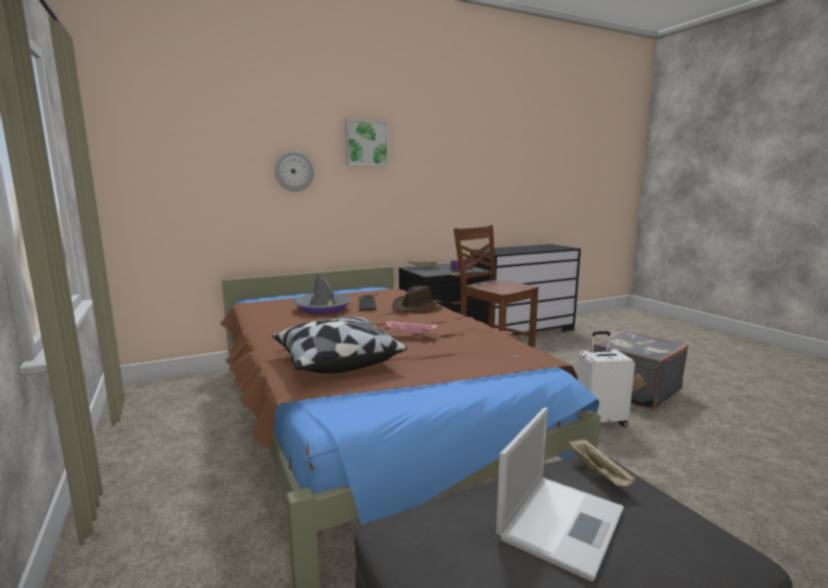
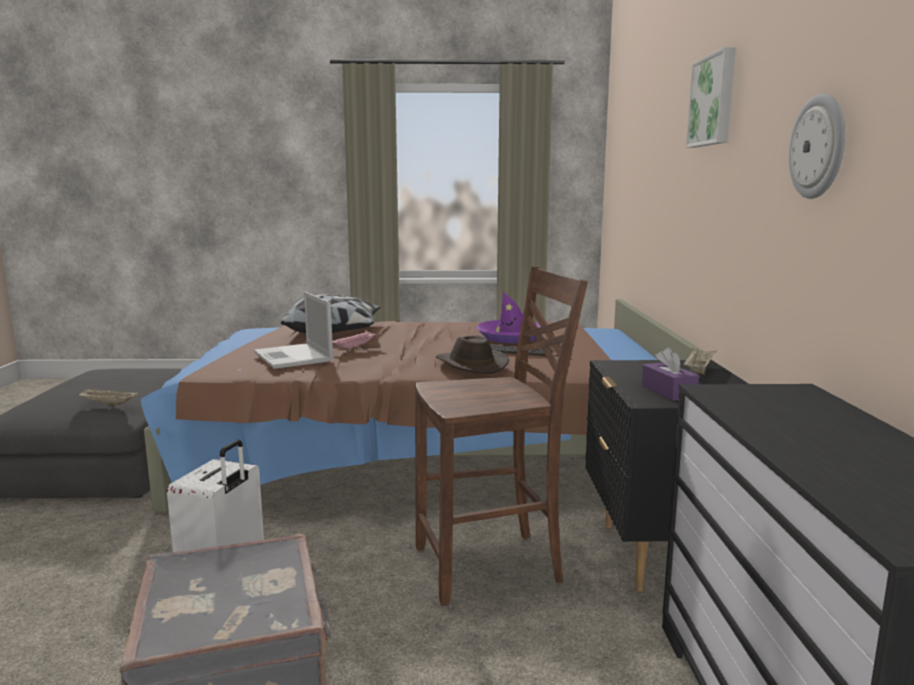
camera: 115 degrees right, 0 degrees up
wall clock [275,151,314,192] -> wall clock moved to [789,94,845,199]
grey hat [293,274,351,314] -> purple hat [476,292,541,343]
laptop [496,408,624,582] -> laptop moved to [254,292,333,369]

